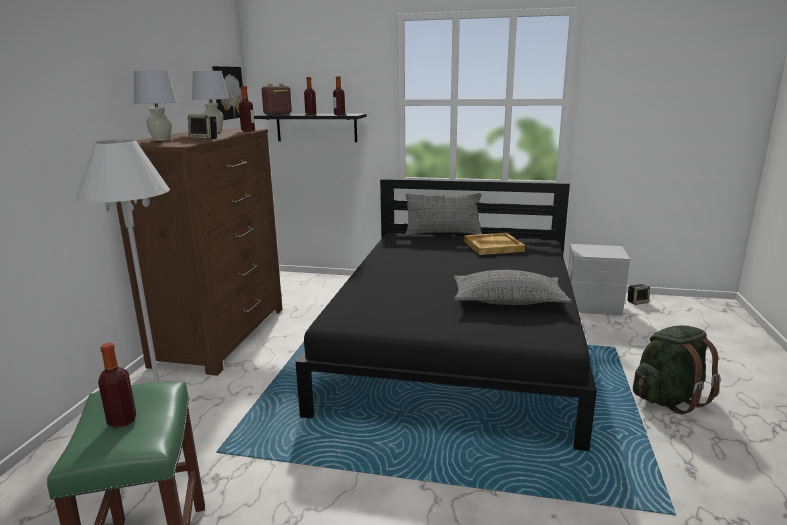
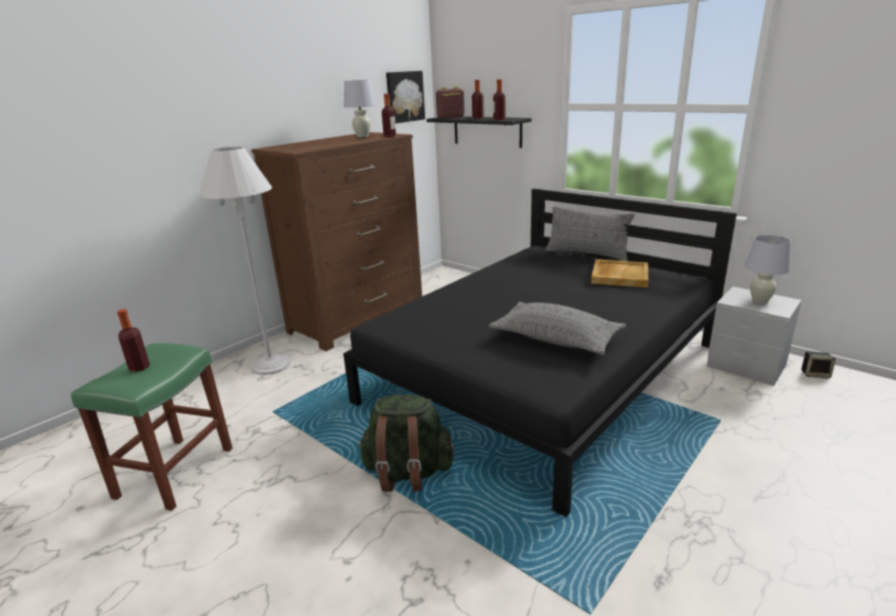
camera: 30 degrees right, 5 degrees up
white table lamp [134,70,177,141] -> white table lamp moved to [745,235,791,303]
speaker [188,114,217,140] -> none
green backpack [633,325,721,414] -> green backpack moved to [358,395,454,492]

